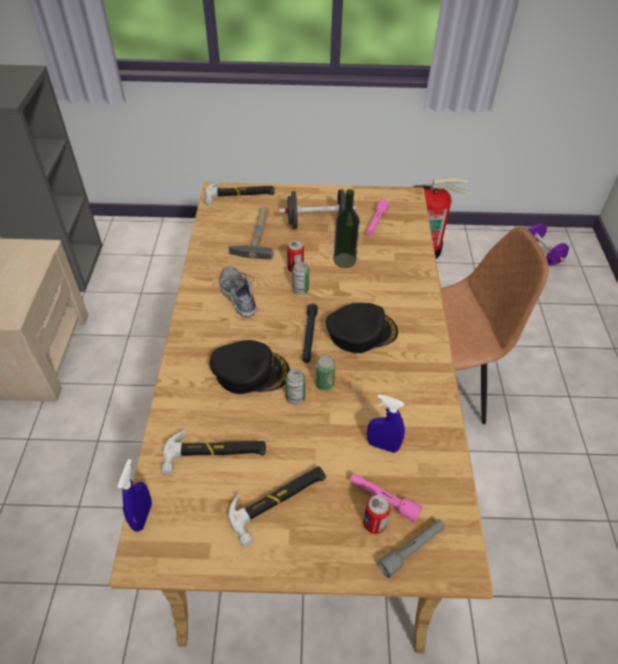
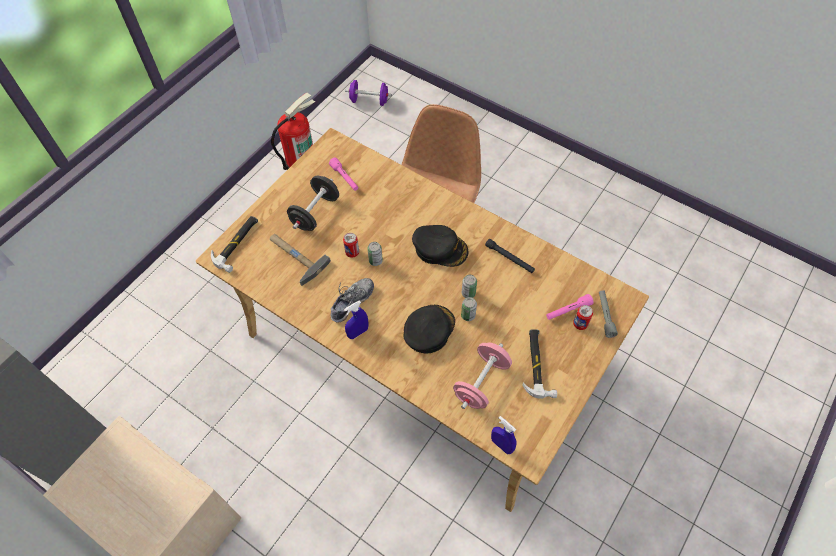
camera: 55 degrees left, 10 degrees up
hammer [161,430,266,474] -> pink dumbbell [453,343,512,409]
shoe [218,266,257,317] -> shoe turned 120 degrees clockwise [330,278,374,323]
black flashlight [302,304,318,363] -> black flashlight moved to [485,239,535,273]
black cap [326,303,398,353] -> black cap turned 90 degrees clockwise [412,225,468,267]
bottle [333,189,360,268] -> none
blue spray bottle [367,394,405,453] -> blue spray bottle moved to [344,301,369,339]

